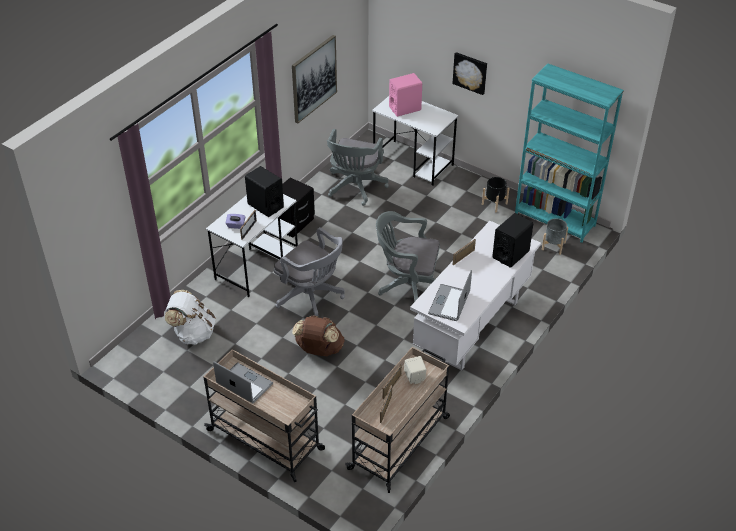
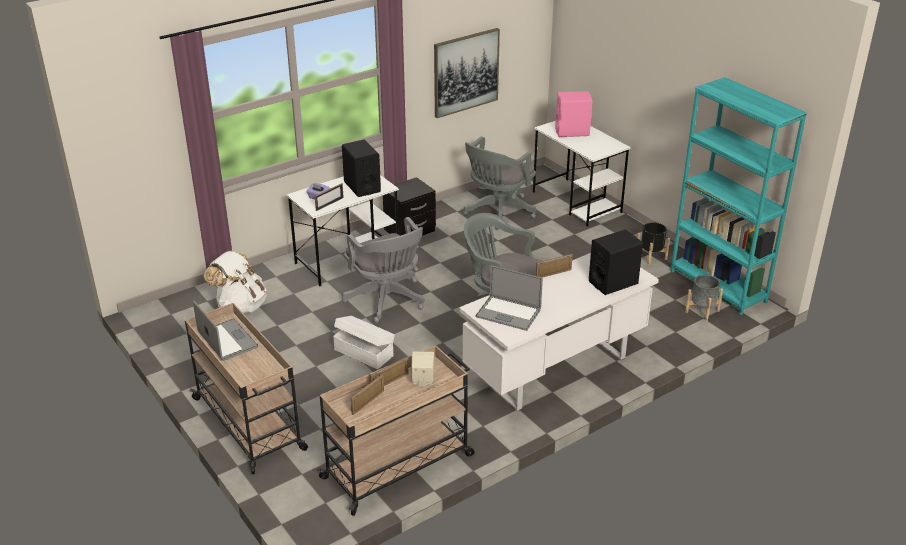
camera: 20 degrees right, 10 degrees down
brown backpack [292,315,345,356] -> white storage box [333,316,395,369]
laptop [428,270,472,321] -> laptop turned 105 degrees counterclockwise [475,265,543,331]
picture [452,52,487,95] -> none

